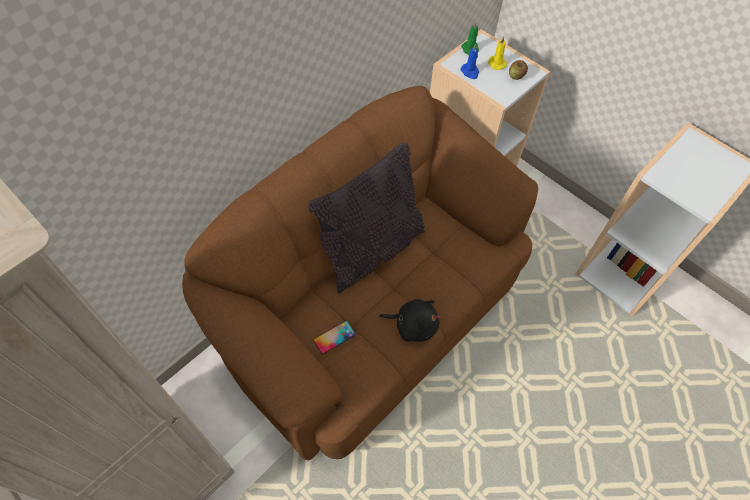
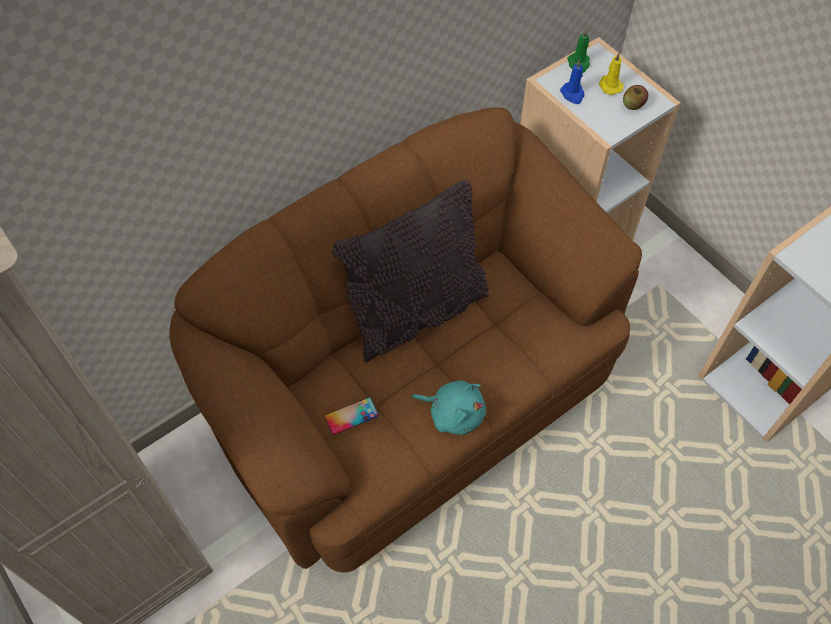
camera: 10 degrees right, 0 degrees up
black plush toy [379,299,440,342] -> turquoise plush toy [411,380,486,435]

